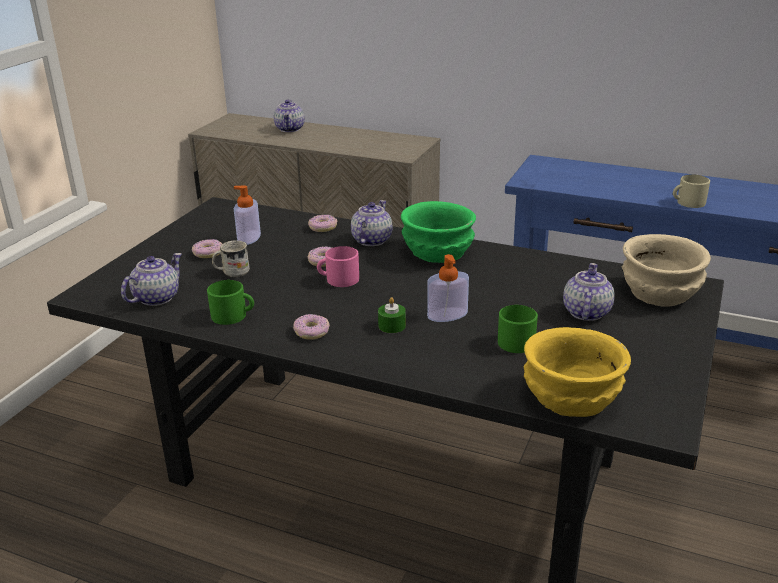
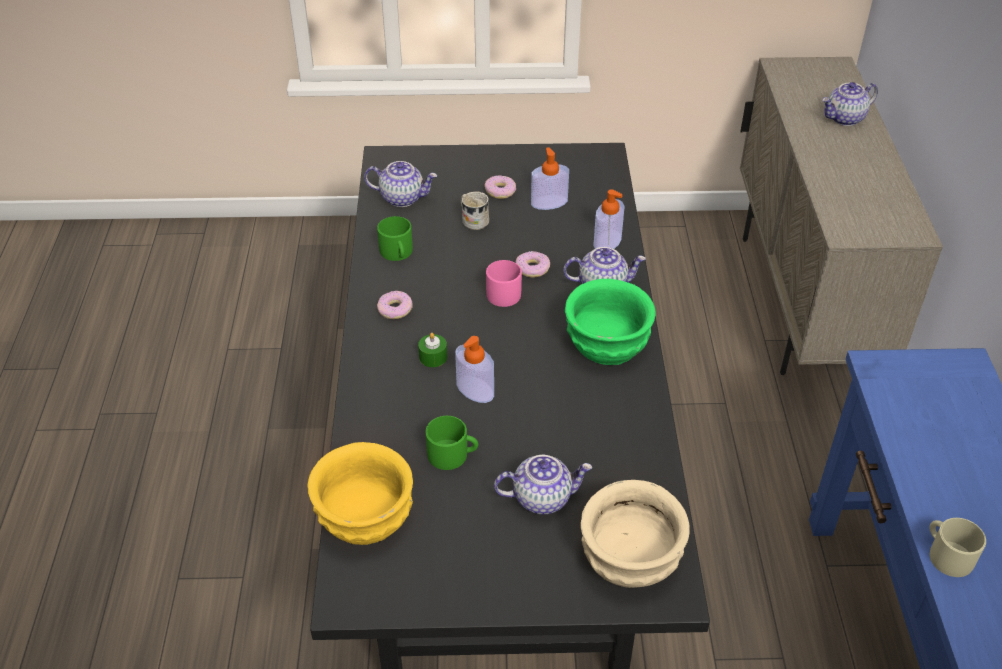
camera: 65 degrees right, 15 degrees up
donut [308,214,338,232] -> soap dispenser [593,189,625,249]

